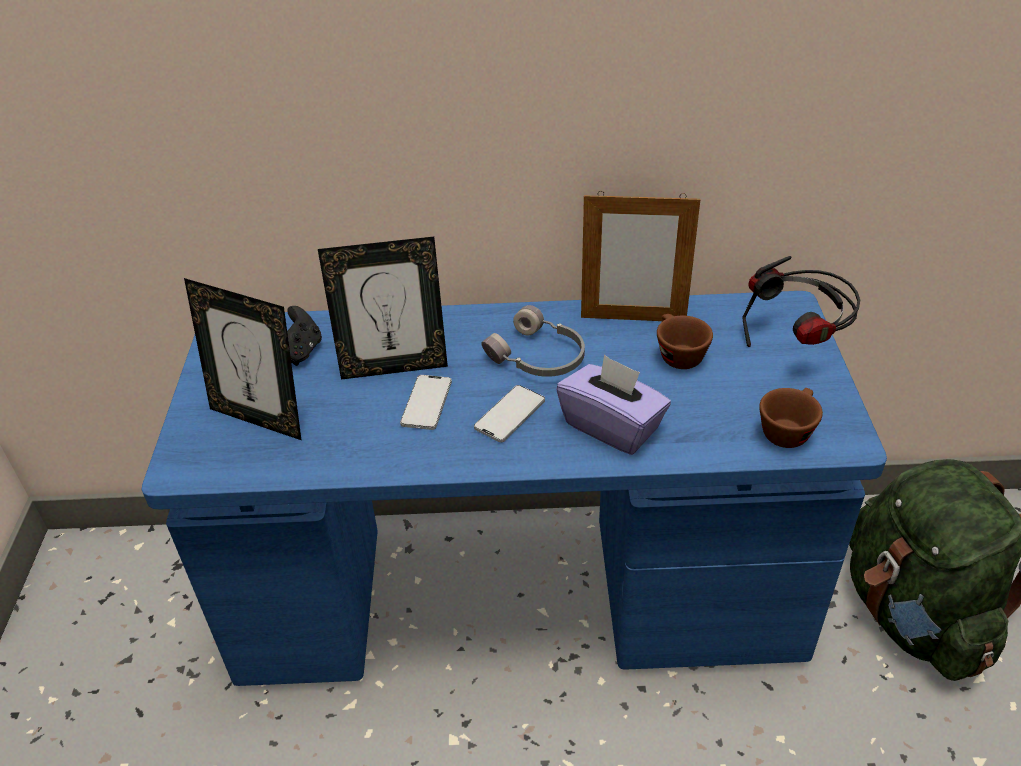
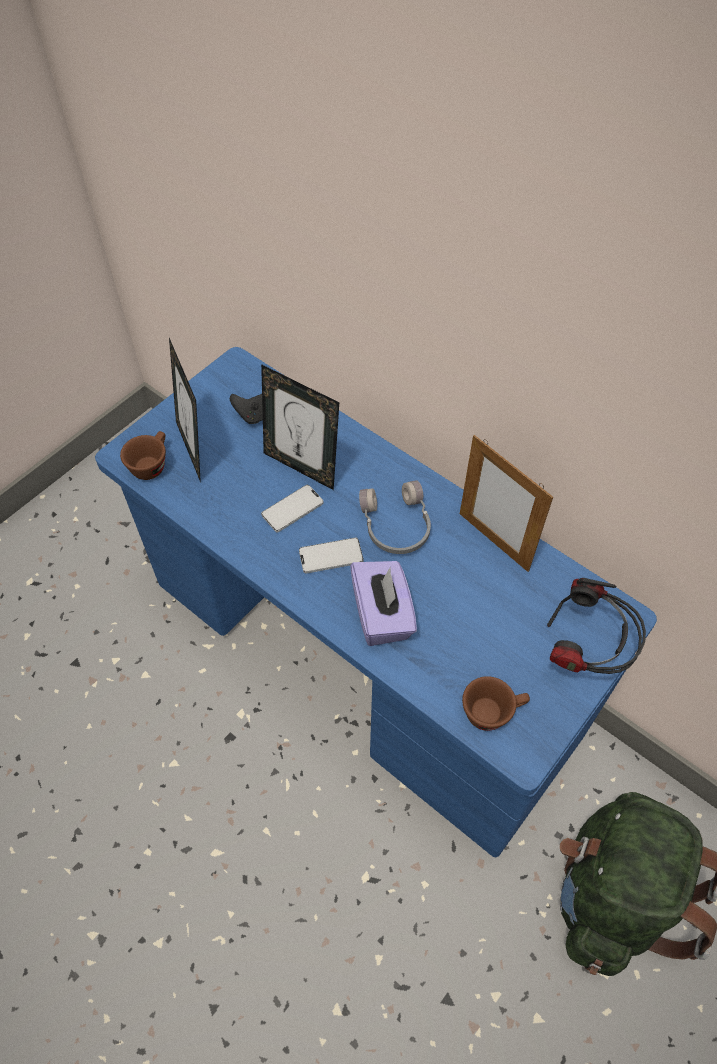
camera: 40 degrees right, 15 degrees up
brown cup [657,314,713,369] -> brown cup moved to [120,431,166,480]

